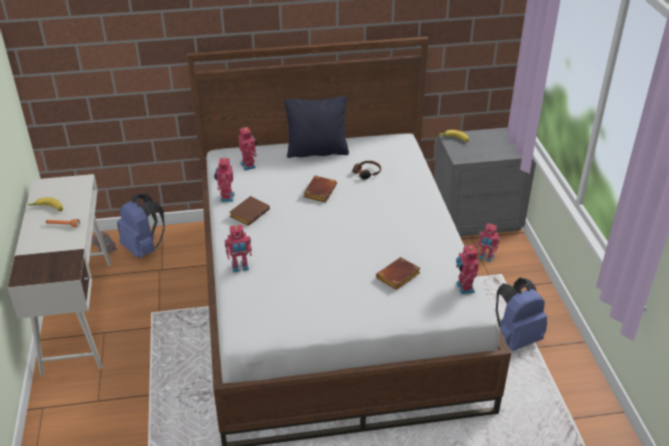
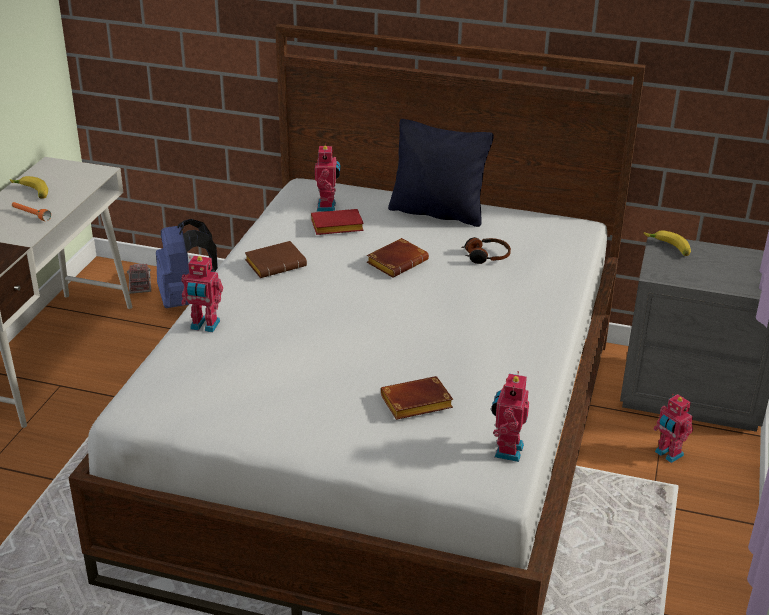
camera: 25 degrees right, 5 degrees down
toy robot [214,156,235,202] -> none
blue backpack [496,277,547,351] -> none
none -> red book [311,209,364,235]

